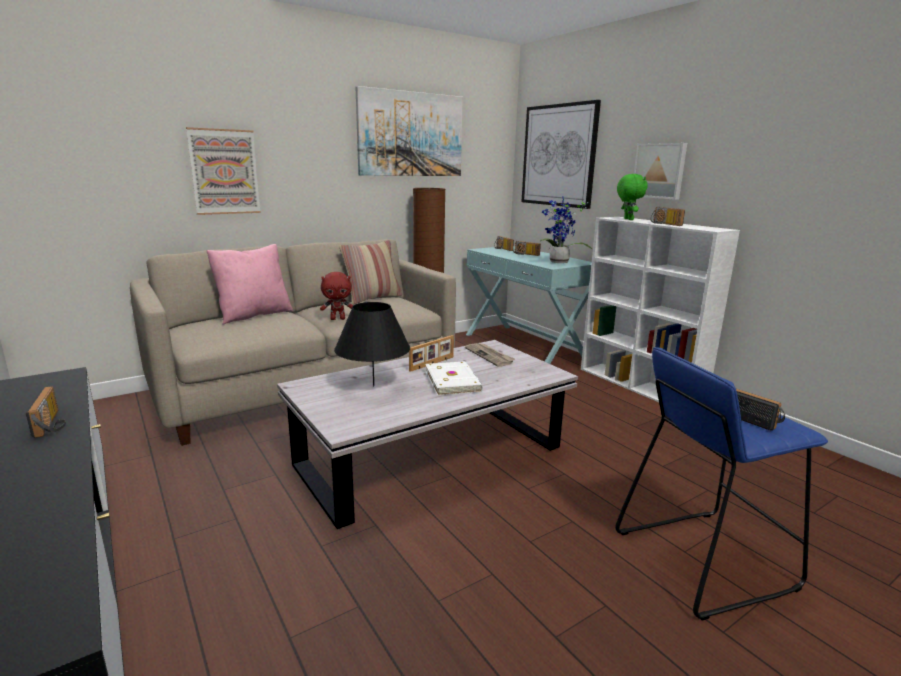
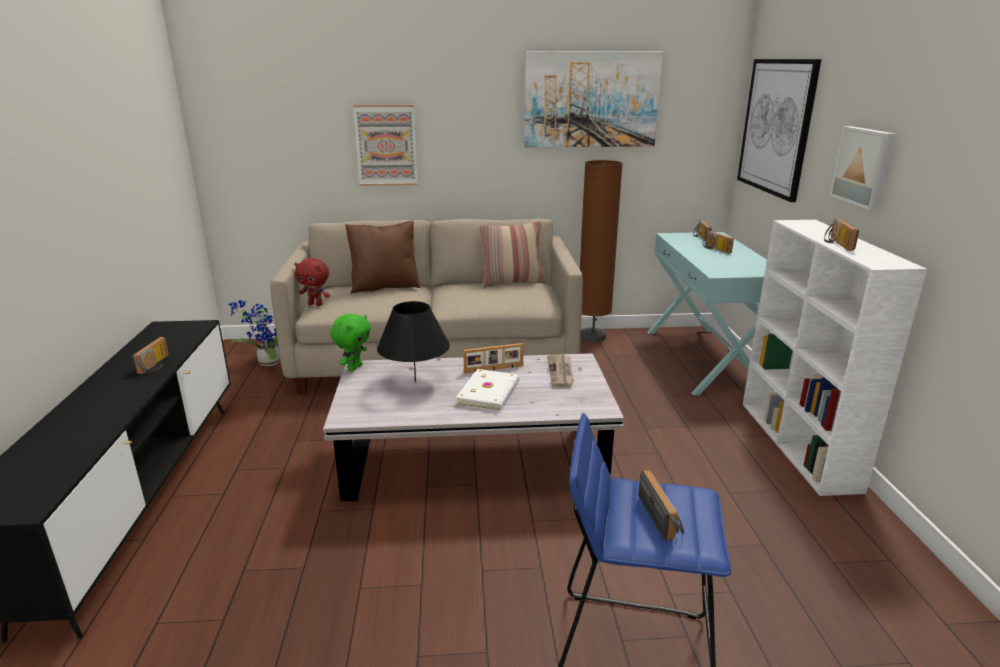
camera: 30 degrees right, 5 degrees up
pink pillow [206,244,293,325] -> brown pillow [345,220,420,294]
red plush toy [320,272,353,320] -> red plush toy moved to [295,258,330,306]
potted plant [540,198,592,263] -> potted plant moved to [229,300,280,366]
green plush toy [617,174,648,220] -> green plush toy moved to [331,314,371,372]

